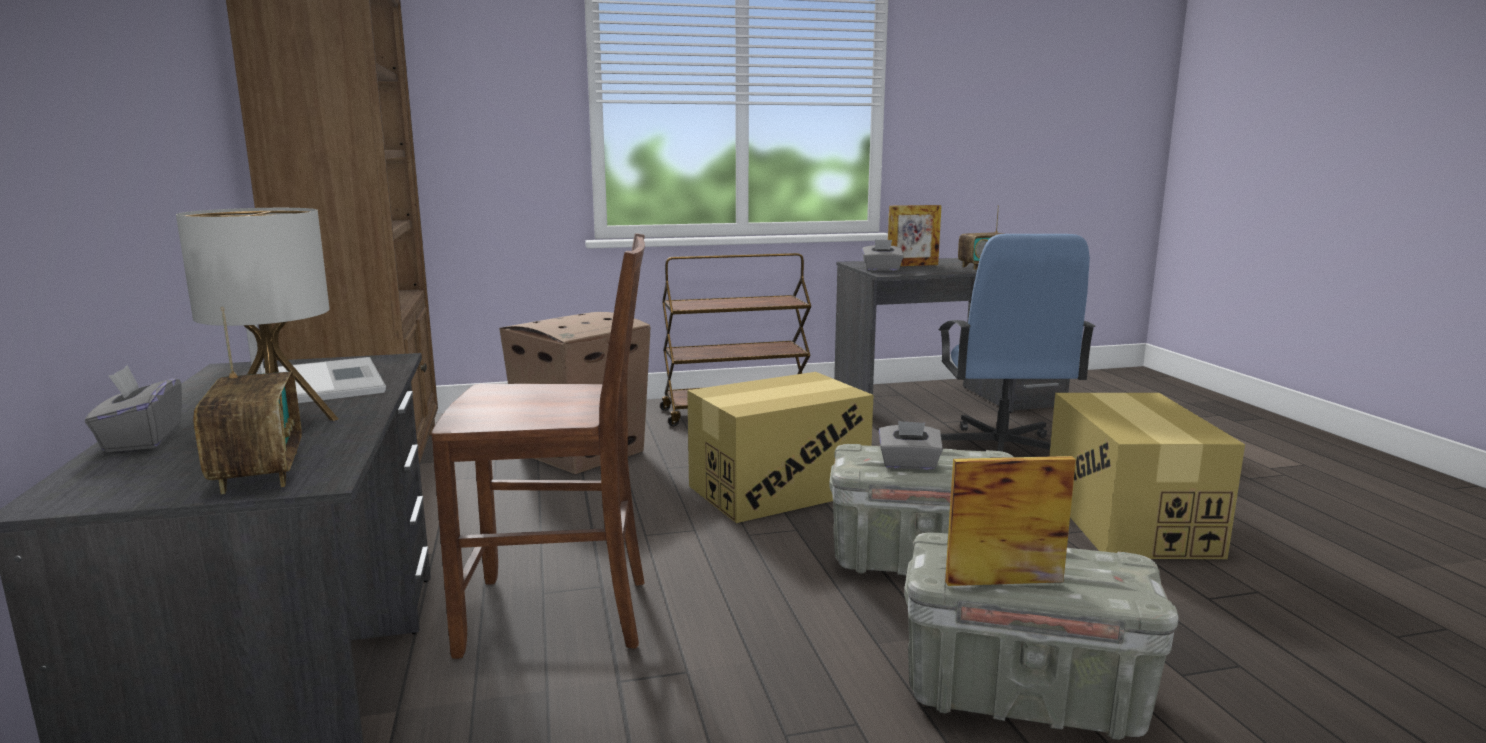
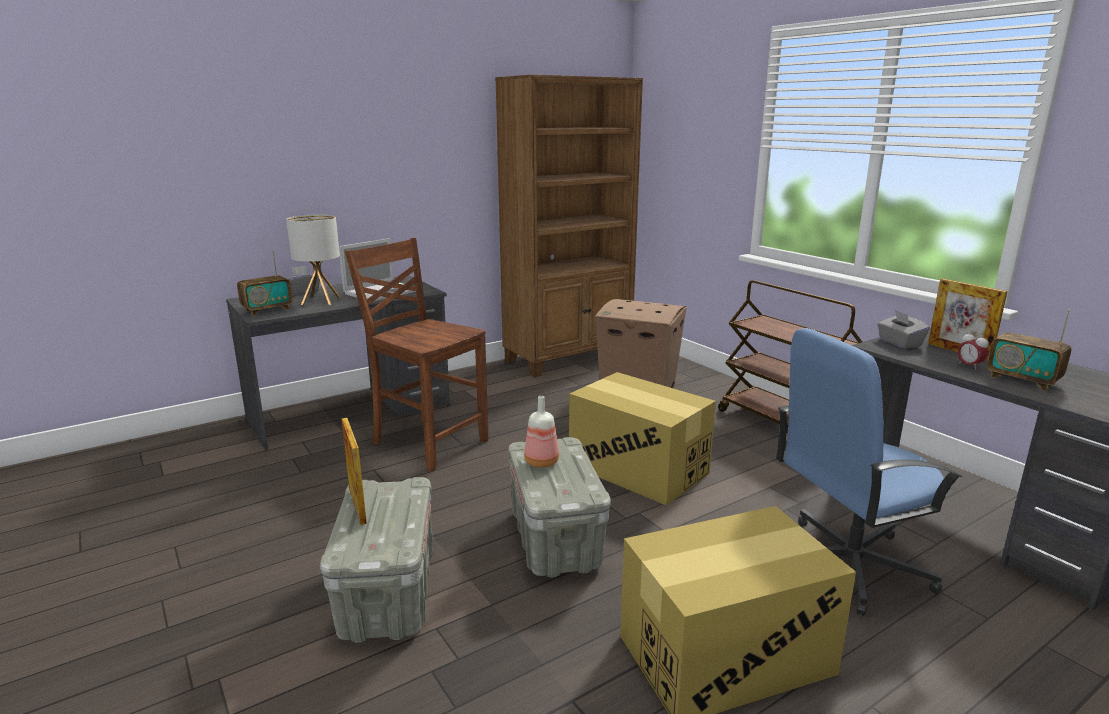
camera: 70 degrees right, 5 degrees up
brown chair [431,233,645,659] -> brown chair turned 150 degrees clockwise [345,238,489,472]
grey tissue box [879,421,943,470] -> bottle [524,396,559,468]
none -> alarm clock [958,331,989,370]

